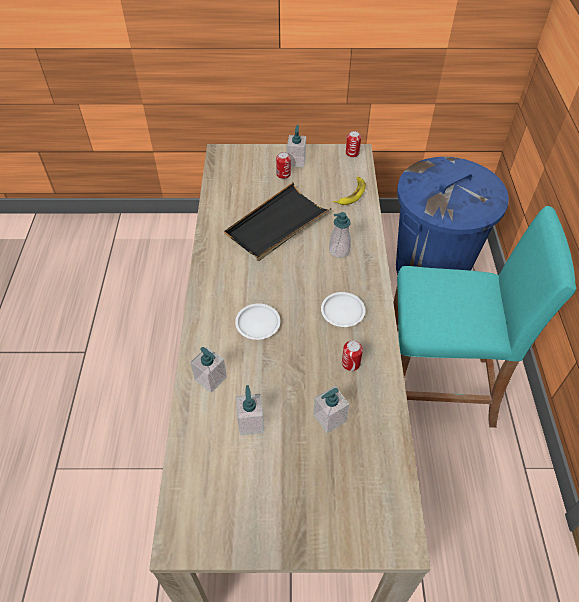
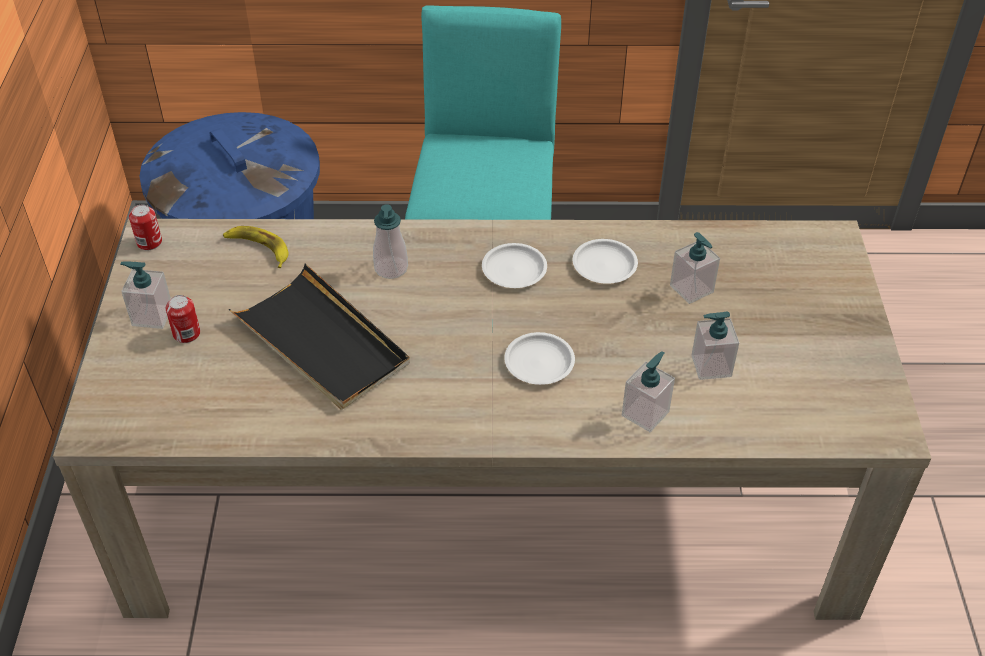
camera: 90 degrees left, 5 degrees down
can [342,341,363,371] -> white plate [573,239,638,284]

